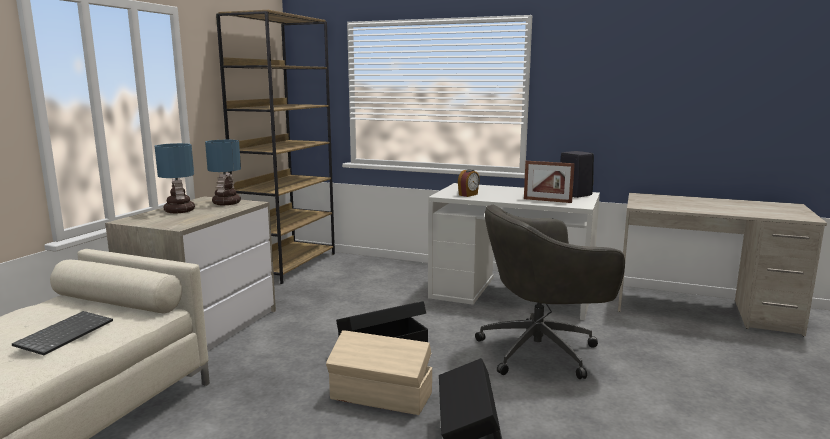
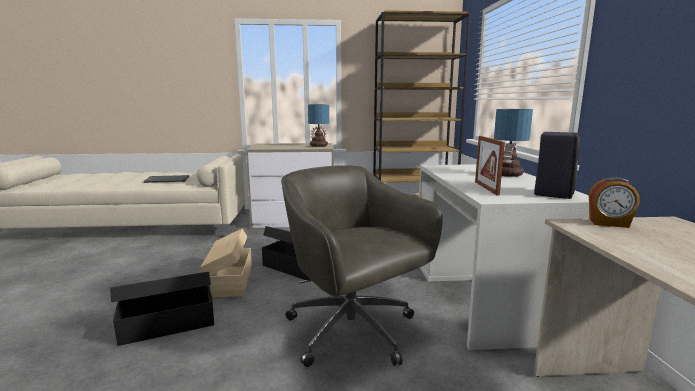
camera: 65 degrees right, 0 degrees up
table lamp [155,143,195,213] -> table lamp moved to [494,109,533,177]
alarm clock [458,169,480,197] -> alarm clock moved to [589,177,640,228]

